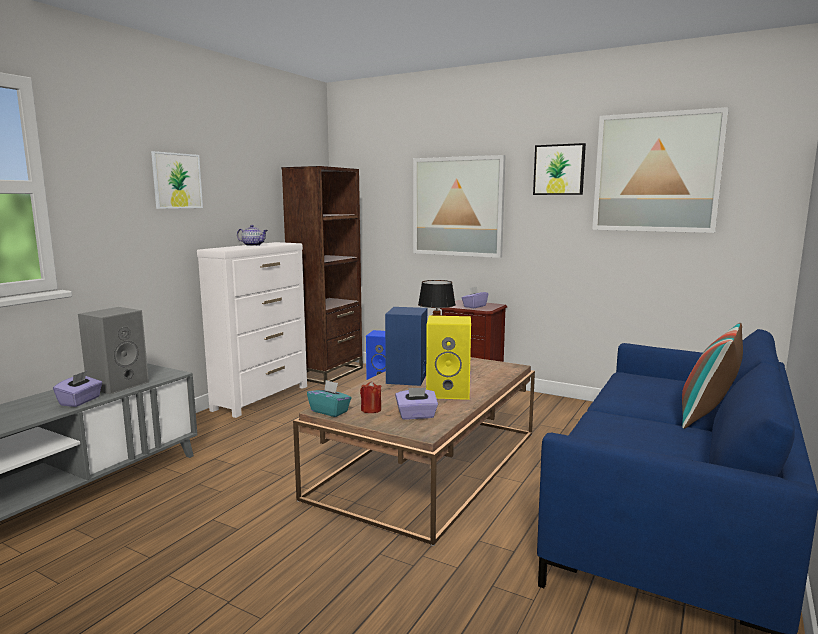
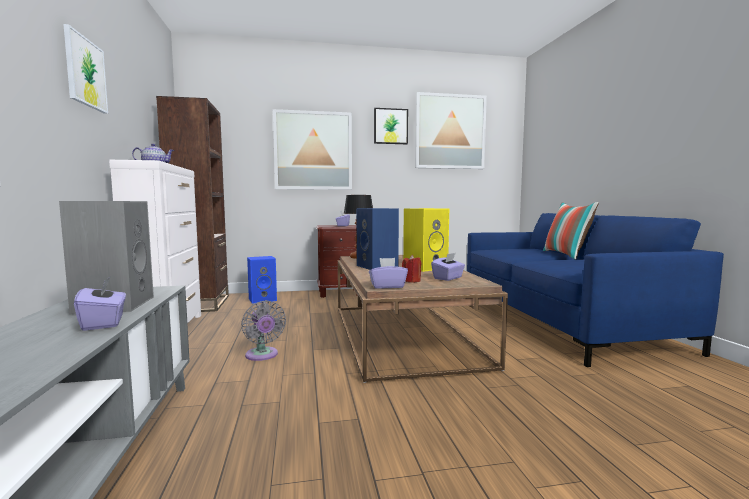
camera: 40 degrees left, 5 degrees down
turquoise tissue box [307,380,352,417] -> purple tissue box [369,258,408,289]
none -> grey fan [241,300,286,361]

